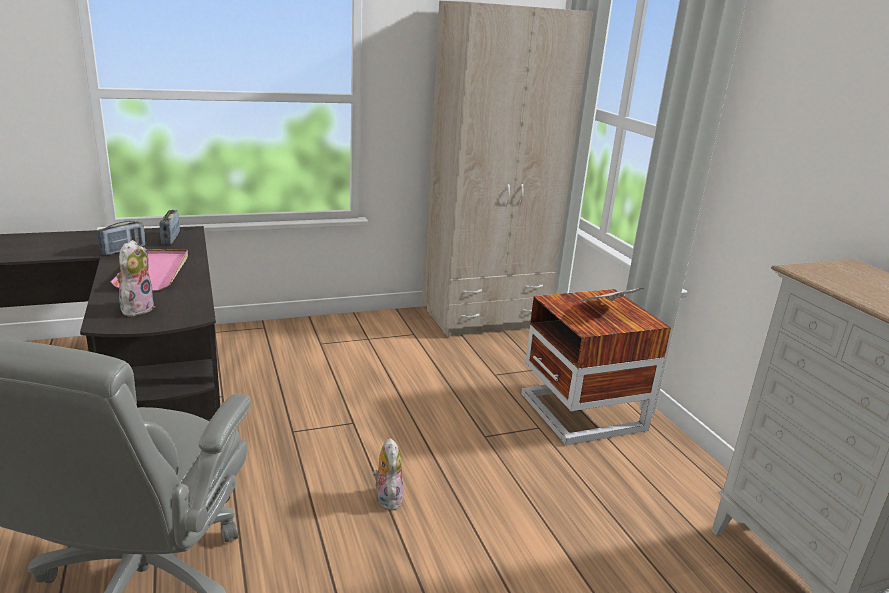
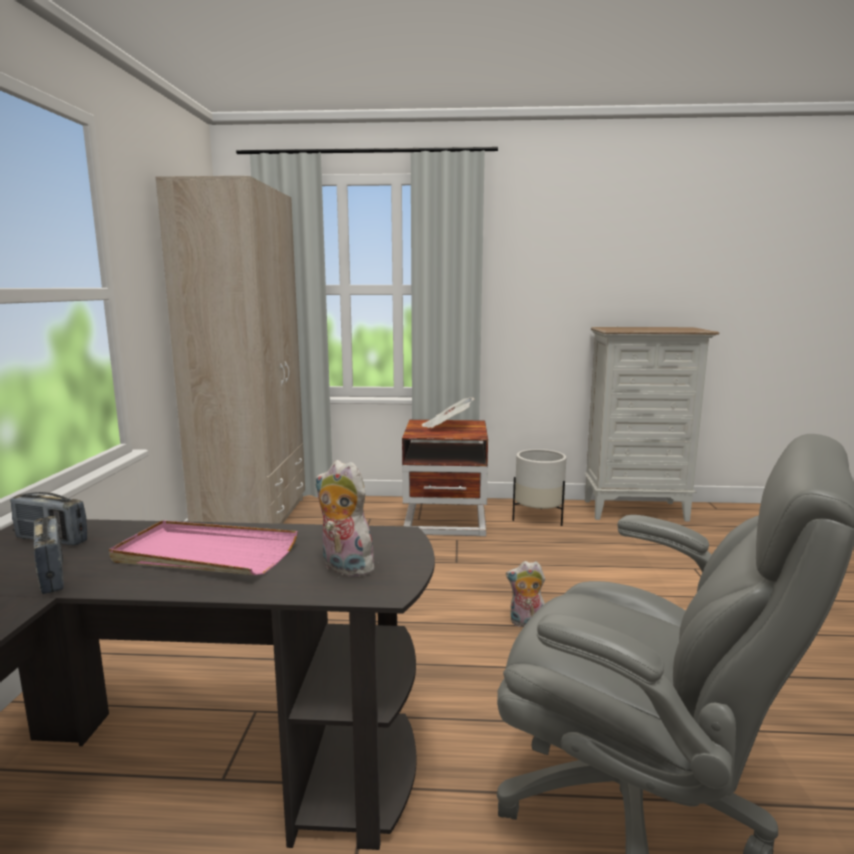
camera: 65 degrees left, 10 degrees down
none -> white planter [512,449,566,526]

